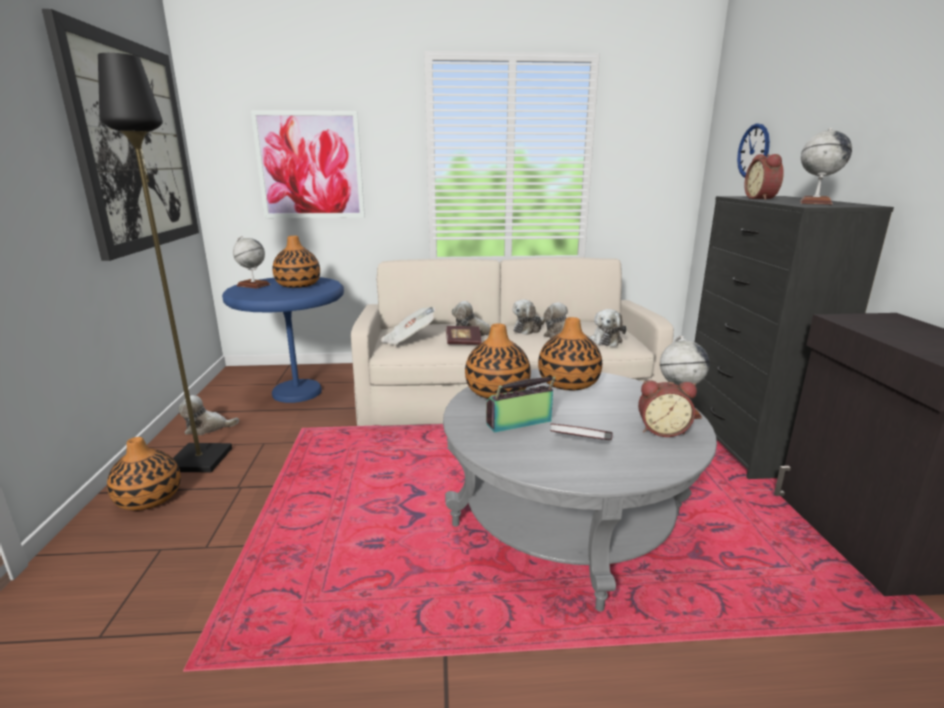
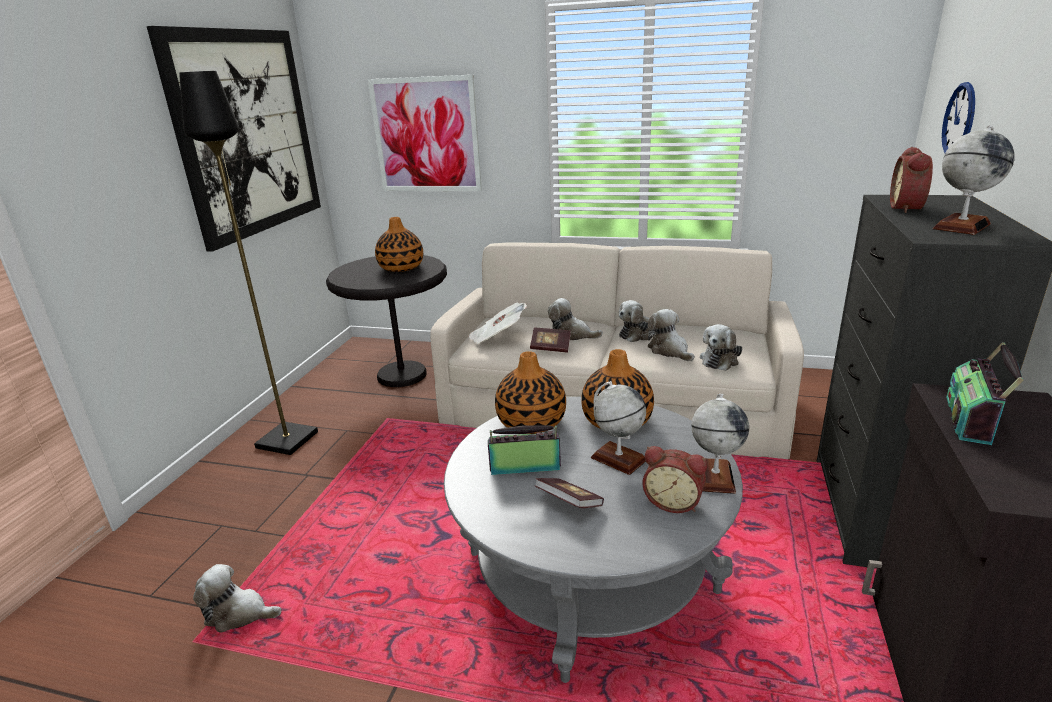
camera: 20 degrees right, 5 degrees up
vase [107,437,181,511] -> none
plush toy [178,395,239,435] -> plush toy moved to [193,564,282,633]
blue side table [222,277,344,403] -> black side table [326,255,447,387]
globe [233,236,271,289] -> globe moved to [591,381,646,475]
none -> radio [946,342,1023,445]

